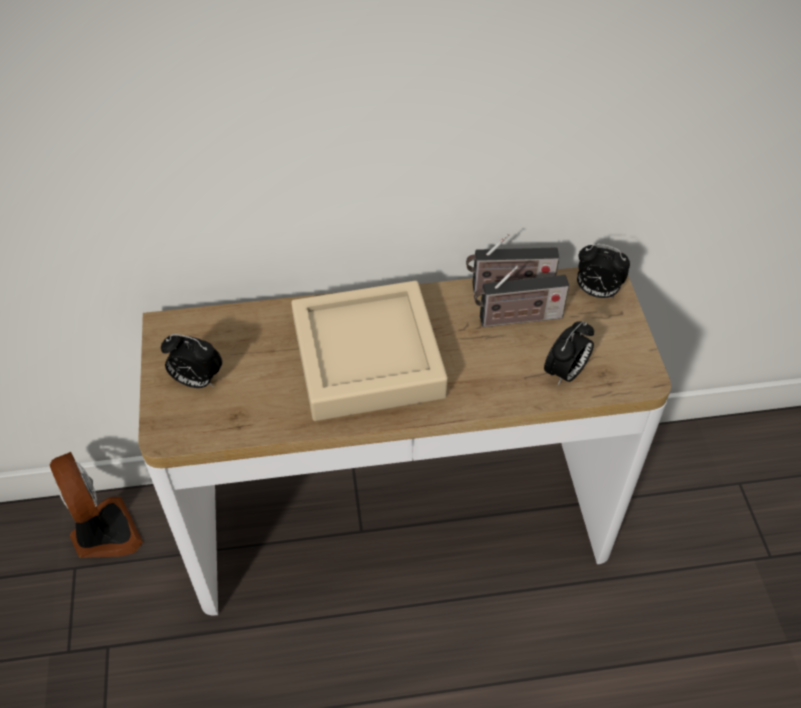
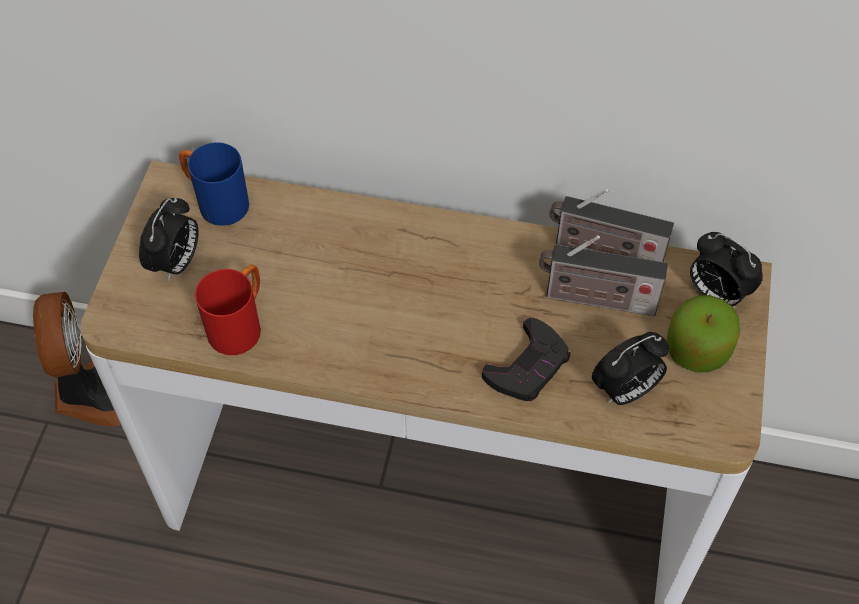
camera: 20 degrees right, 5 degrees up
alarm clock [161,334,222,388] -> alarm clock turned 105 degrees counterclockwise [139,198,199,282]
beige tray [291,281,448,421] -> none
none -> blue mug [179,142,249,226]
none -> red mug [195,265,261,355]
none -> black game controller [482,317,570,402]
none -> apple [667,295,740,373]

